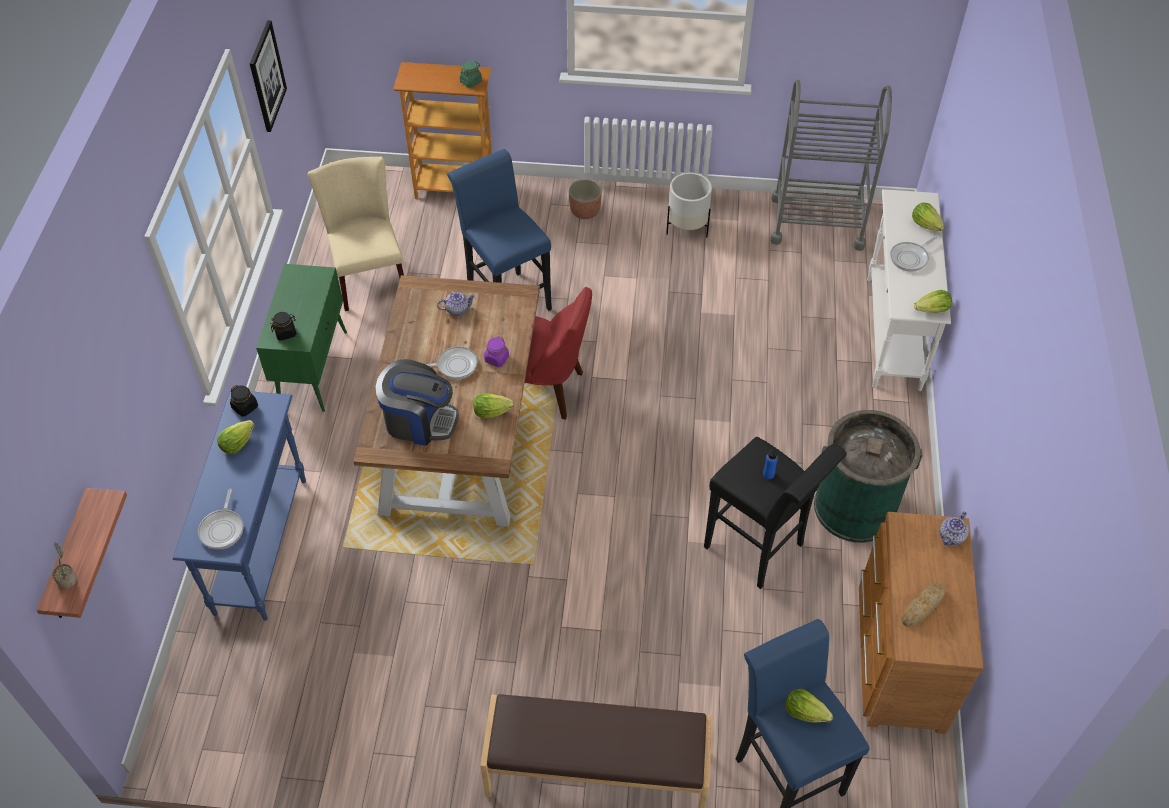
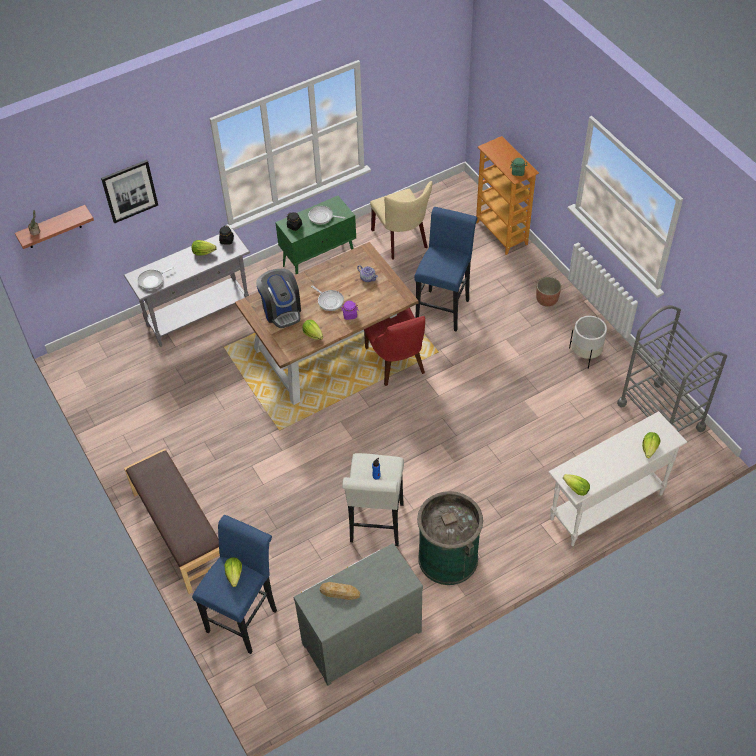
camera: 55 degrees right, 0 degrees up
blue console table [173,390,306,621] -> grey console table [124,228,250,347]
picture [250,20,287,132] -> picture moved to [101,160,158,223]
beige chair [308,156,404,311] -> beige chair turned 120 degrees clockwise [370,181,433,260]
black stool [704,437,847,589] -> white stool [342,453,404,546]
brown dresser [859,512,984,734] -> grey dresser [294,543,423,685]
frying pan [890,236,937,272] -> frying pan moved to [309,206,345,224]
teapot [940,512,968,545] -> none

